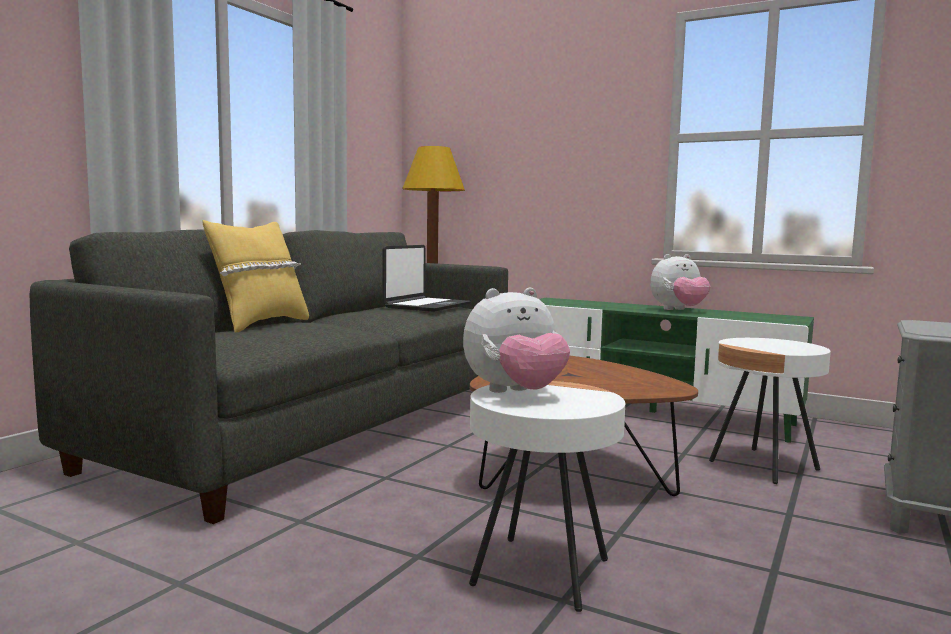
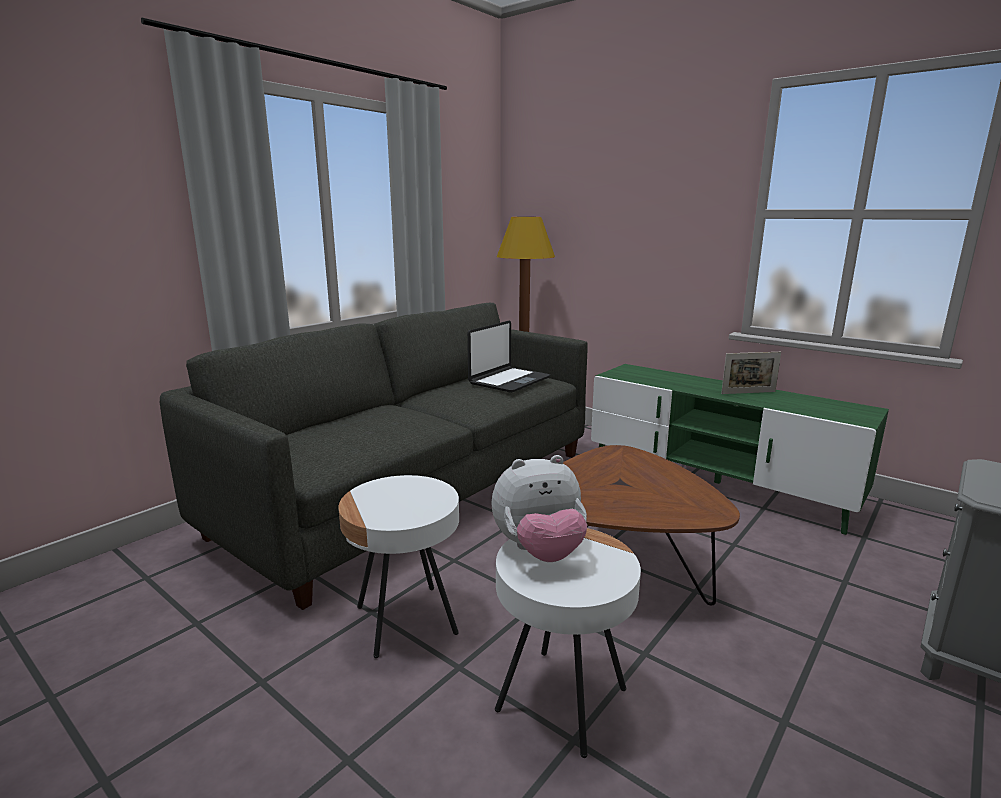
camera: 10 degrees right, 10 degrees up
yellow pillow [202,220,309,333] -> none
plush toy [650,254,711,310] -> picture frame [721,352,781,394]
white side table [709,338,831,484] -> white side table moved to [338,475,459,658]

